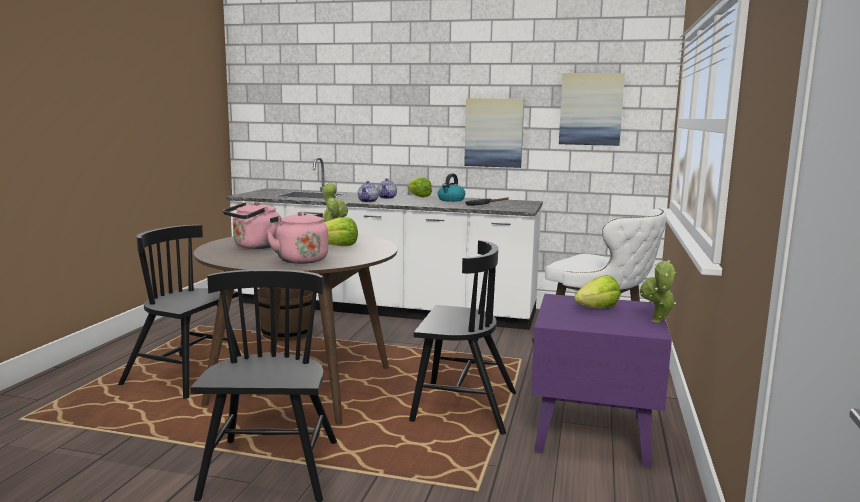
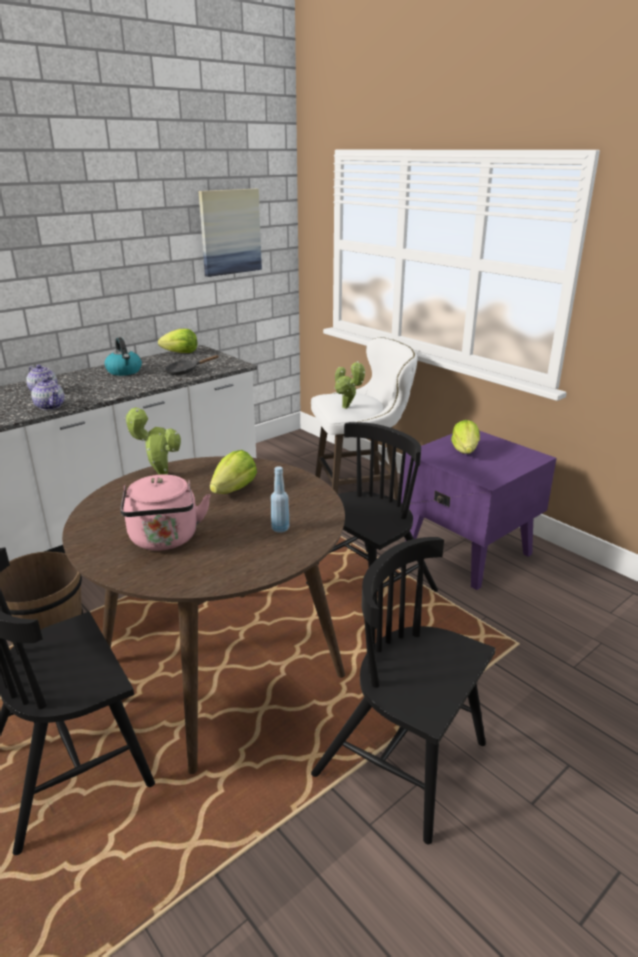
camera: 55 degrees left, 15 degrees up
pink kettle [266,211,328,264] -> blue bottle [271,466,289,533]
lettuce [408,177,432,198] -> lettuce moved to [158,329,198,353]
picture [464,98,524,168] -> none
potted plant [640,260,676,323] -> potted plant moved to [334,361,365,409]

